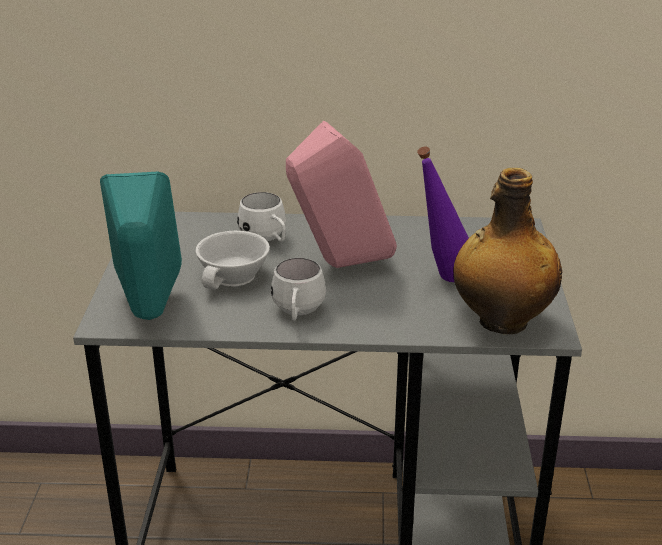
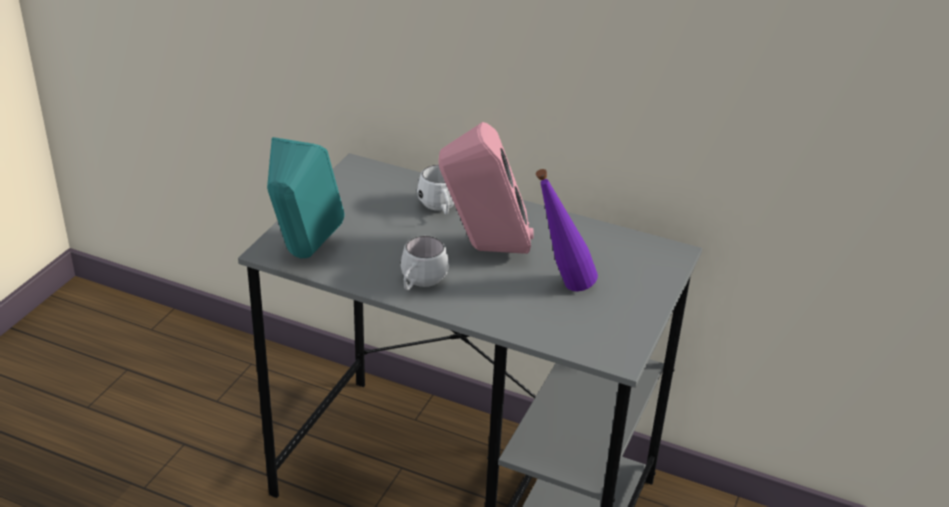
camera: 20 degrees right, 5 degrees up
white cup [195,231,270,290] -> none
bottle [453,168,562,334] -> none

